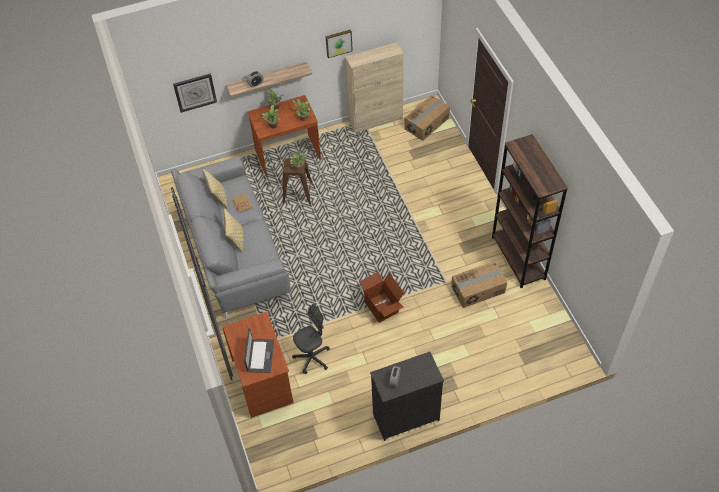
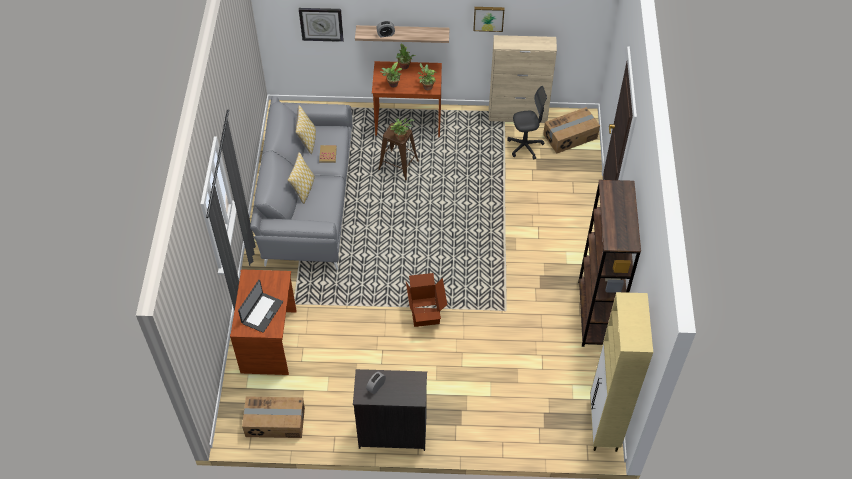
camera: 20 degrees right, 0 degrees up
grey office chair [292,304,330,374] -> grey office chair moved to [507,86,547,160]
cardboard box [451,261,507,308] -> cardboard box moved to [242,396,305,438]
none -> beige cabinet [590,292,653,452]

